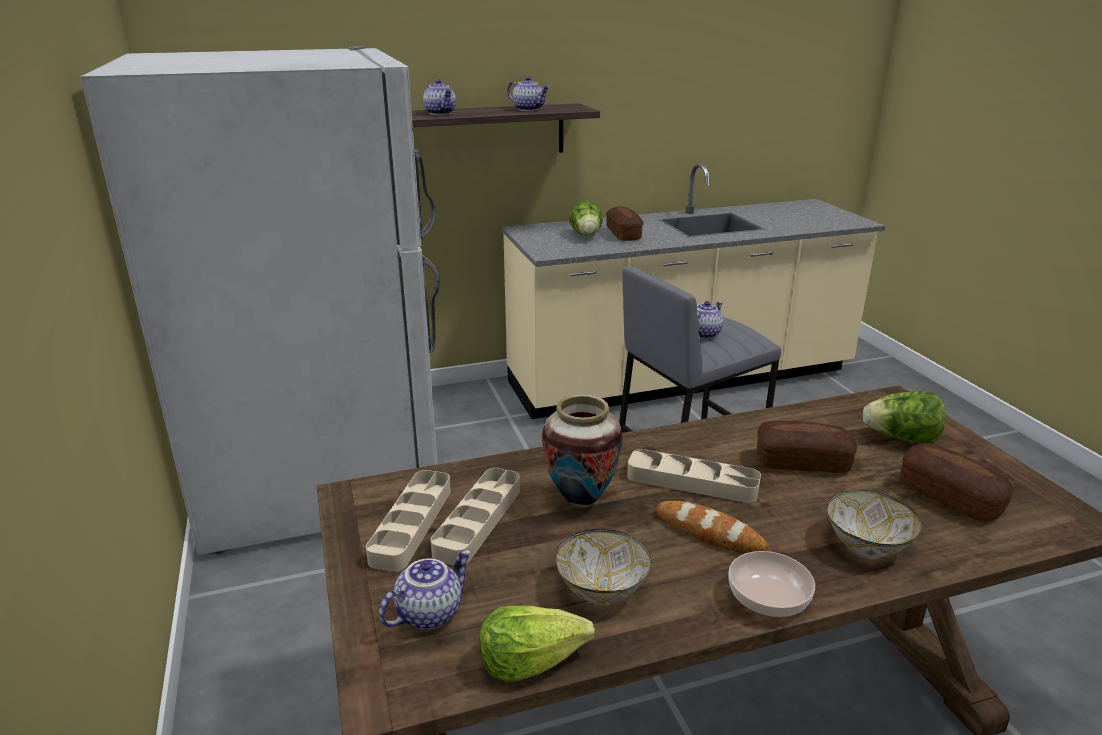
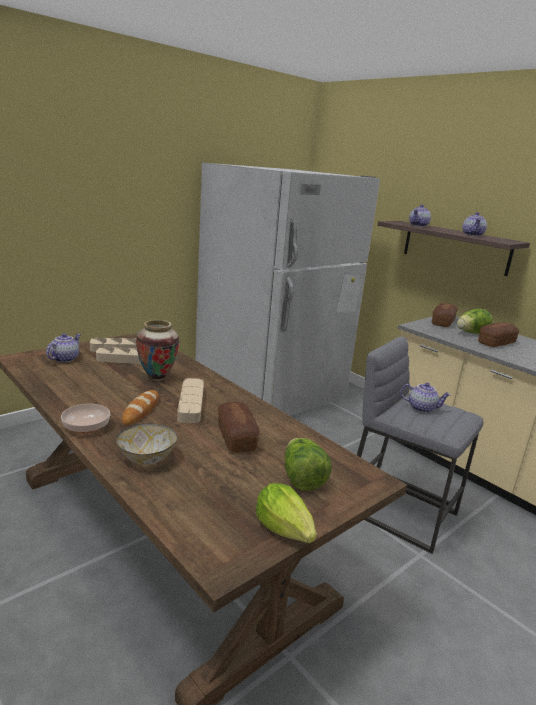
camera: 65 degrees right, 5 degrees down
teapot [379,550,472,630] -> teapot turned 90 degrees counterclockwise [46,333,81,362]
lettuce [480,606,595,682] -> lettuce moved to [256,483,317,543]
bowl [556,528,651,604] -> none
bread [899,443,1014,522] -> bread moved to [432,303,458,327]

